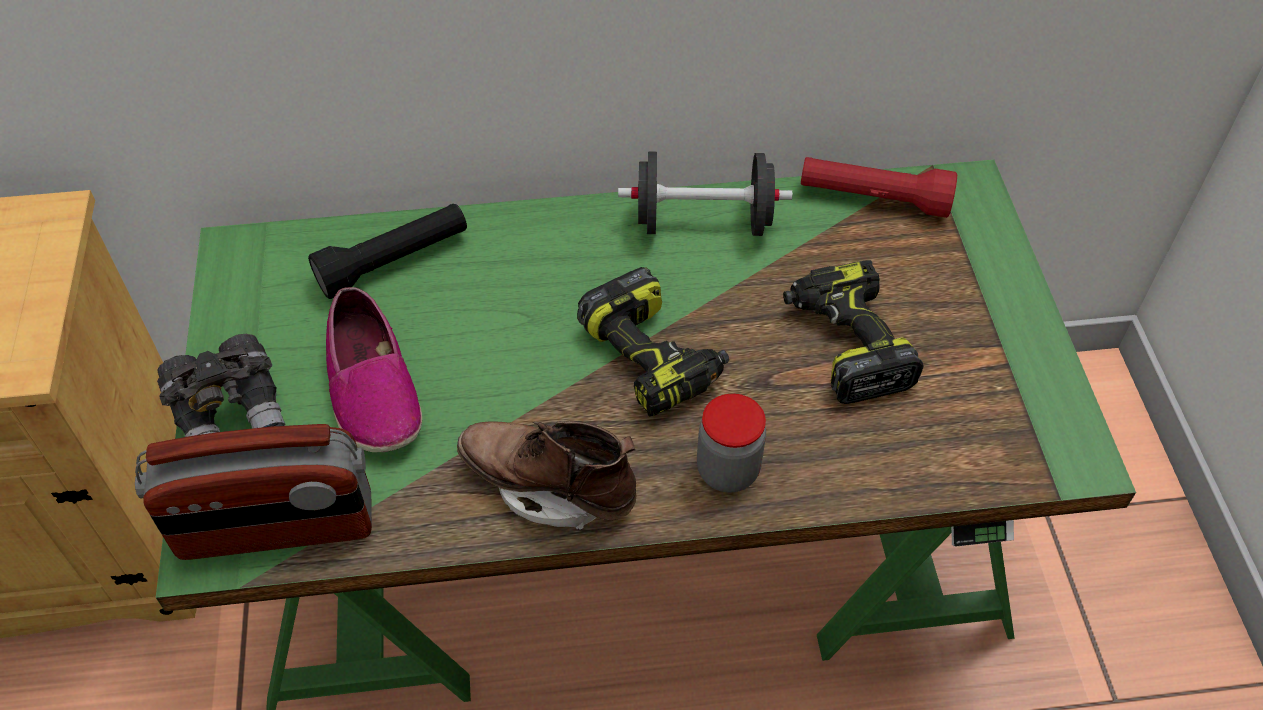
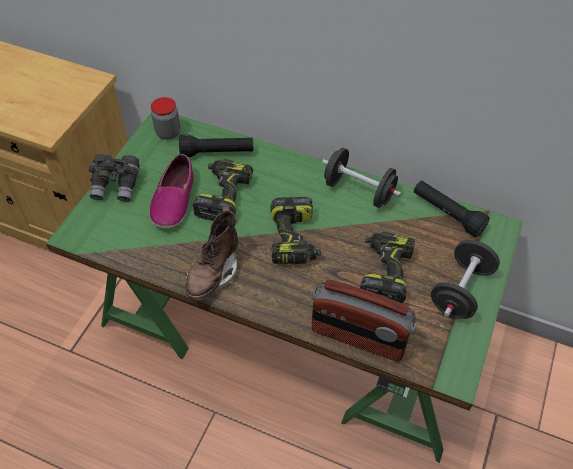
camera: 30 degrees right, 0 degrees up
radio [135,424,372,560] -> radio moved to [311,279,417,361]
brown boot [457,421,636,529] -> brown boot turned 120 degrees counterclockwise [186,205,239,300]
jar [697,394,766,492] -> jar moved to [151,97,181,140]
red flashlight [801,157,957,218] -> black flashlight [414,181,490,237]
none -> power drill [193,159,253,221]
none -> black dumbbell [431,240,500,319]

